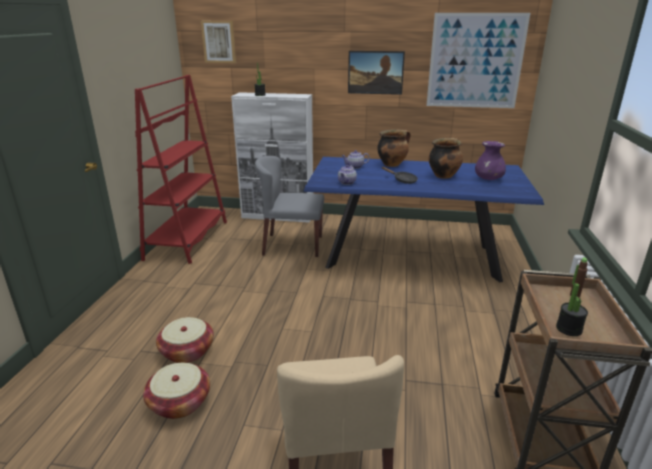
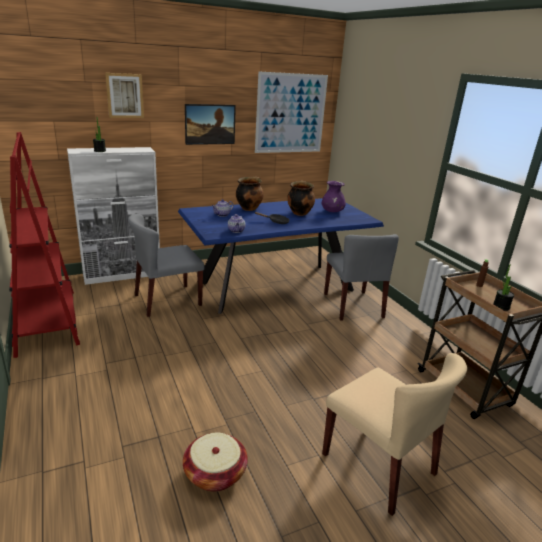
camera: 35 degrees left, 0 degrees up
basket [156,317,214,363] -> none
picture [201,21,236,63] -> picture moved to [105,73,144,118]
none -> grey chair [324,234,399,321]

